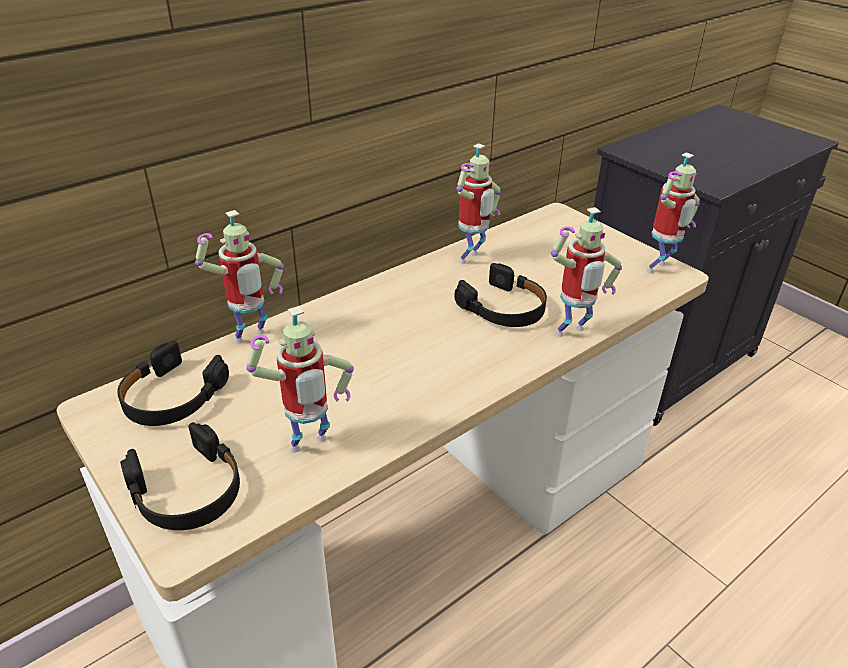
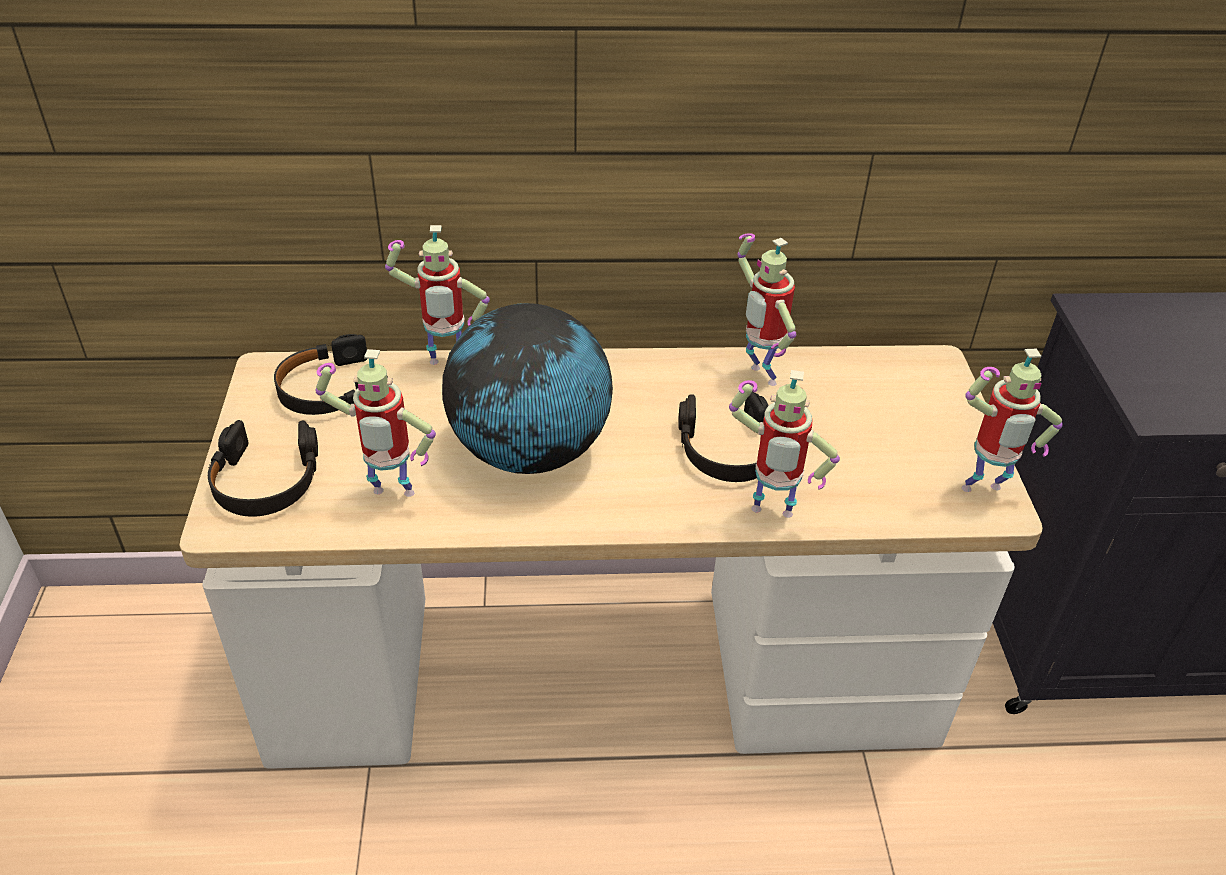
camera: 35 degrees right, 5 degrees up
toy robot [456,144,501,264] -> toy robot turned 75 degrees clockwise [737,233,797,386]
none -> globe [442,303,613,474]

